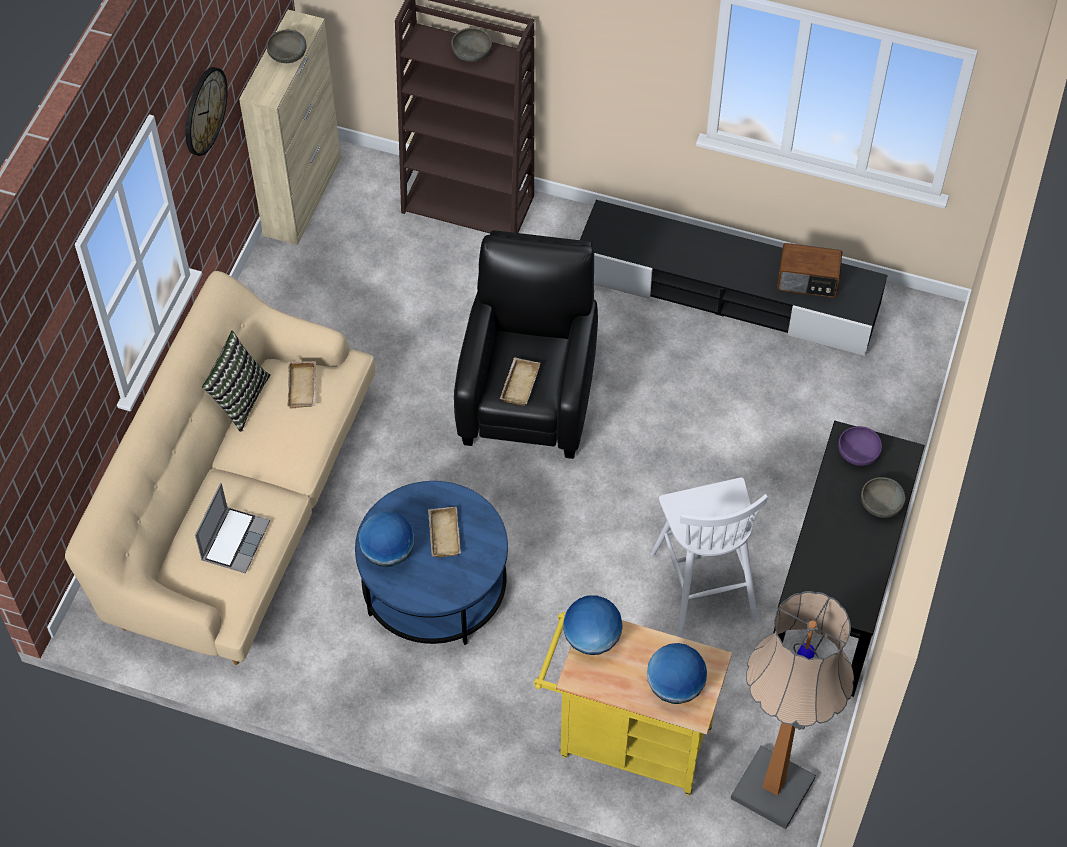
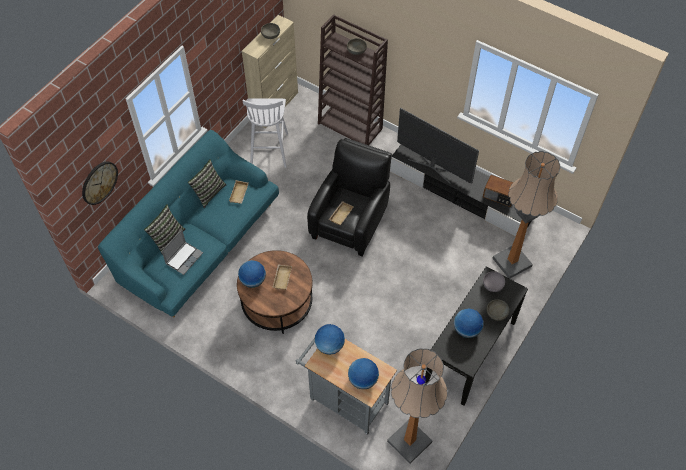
camera: 15 degrees right, 0 degrees up
beige sofa [65,271,376,665] -> turquoise sofa [98,130,279,318]
wall clock [185,67,228,156] -> wall clock moved to [82,161,118,205]
blue coffee table [355,481,508,645] -> brown coffee table [237,250,313,334]
yellow cart [534,612,732,796] -> grey cart [296,338,397,435]
white stool [650,477,768,638] -> white stool moved to [243,98,288,168]
purple bowl [838,426,882,466] -> grey bowl [483,271,505,292]
none -> pillow [144,204,185,255]
none -> television [397,108,479,184]
none -> globe [454,308,484,338]
none -> floor lamp [492,151,560,279]

